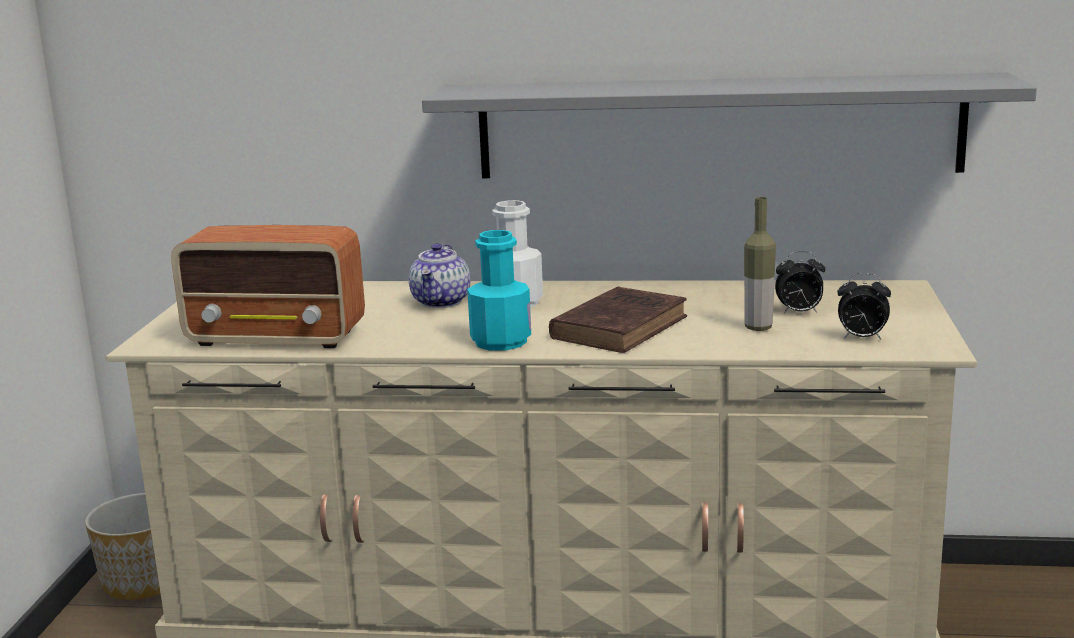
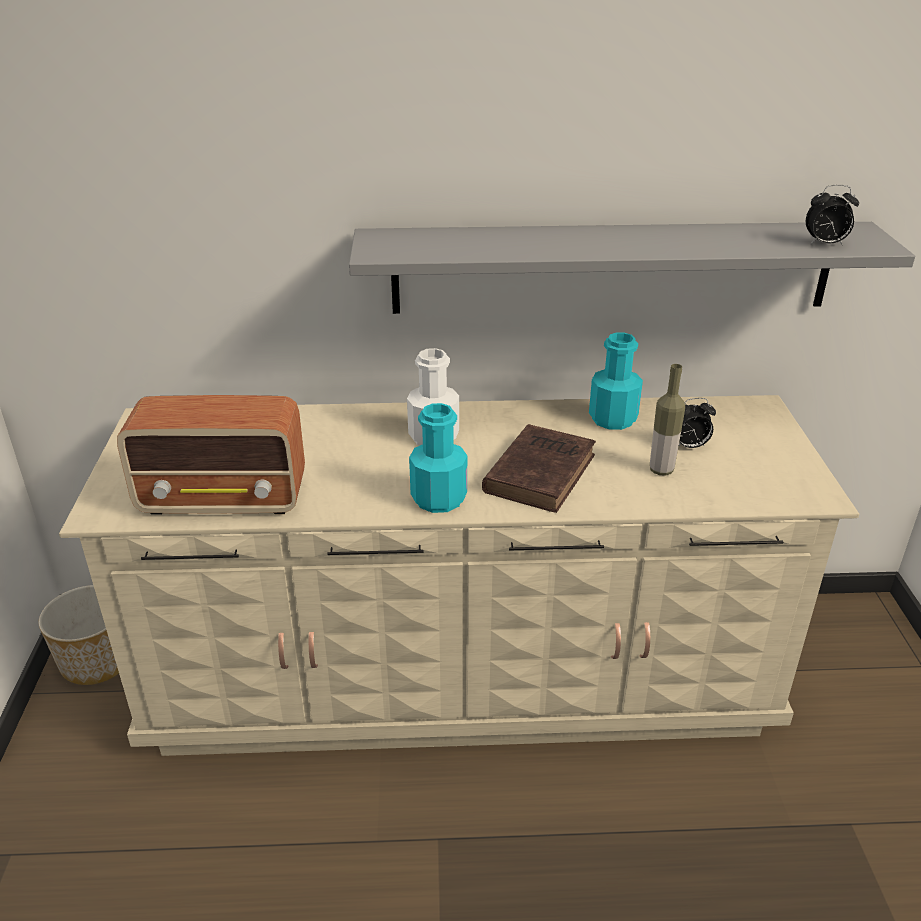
camera: 10 degrees left, 15 degrees up
teapot [409,243,470,308] -> none
alarm clock [837,273,891,339] -> alarm clock moved to [806,185,859,245]
none -> turquoise bottle [589,332,643,430]

